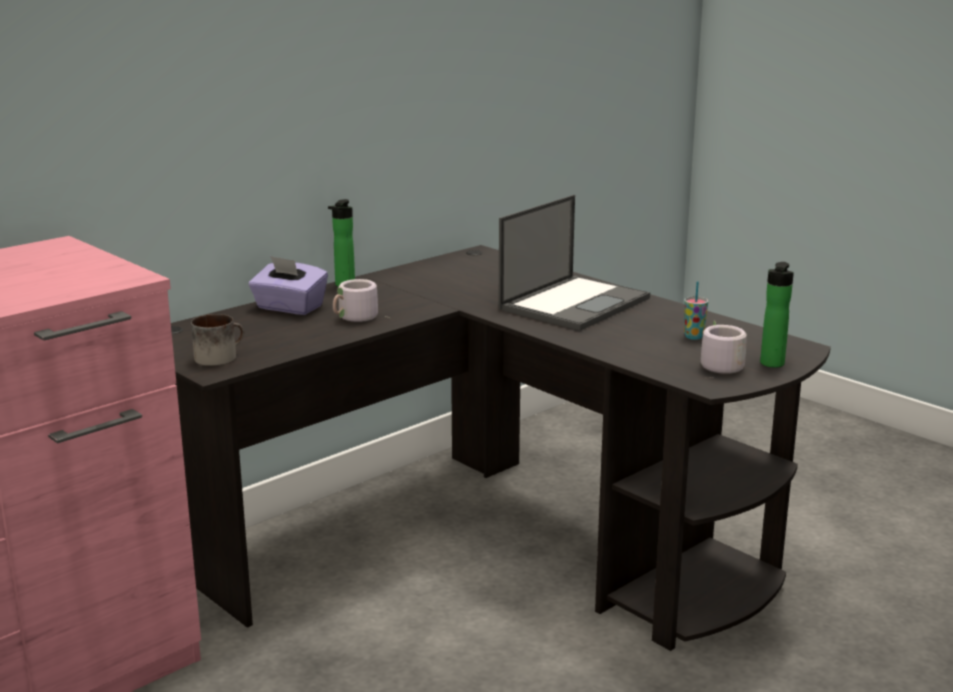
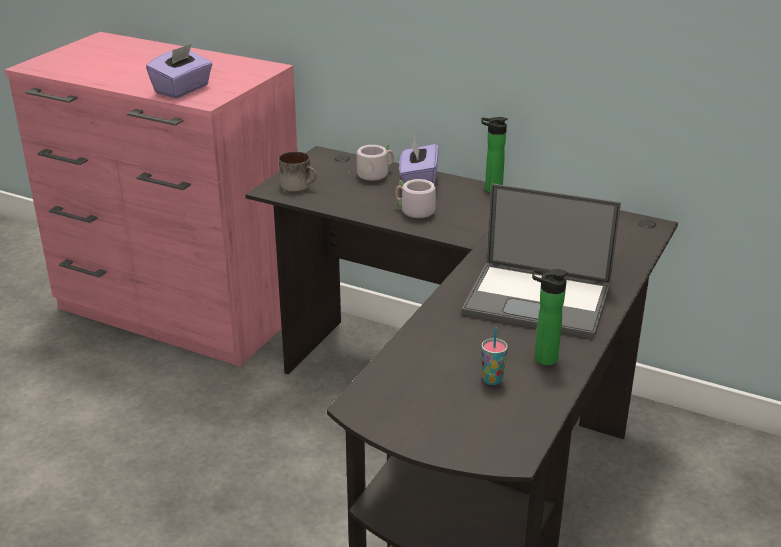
camera: 70 degrees right, 10 degrees up
grey mug [701,320,747,378] -> grey mug moved to [350,145,394,181]
bottle [760,262,794,368] -> bottle moved to [532,269,568,366]
none -> purple tissue box [146,44,213,98]

